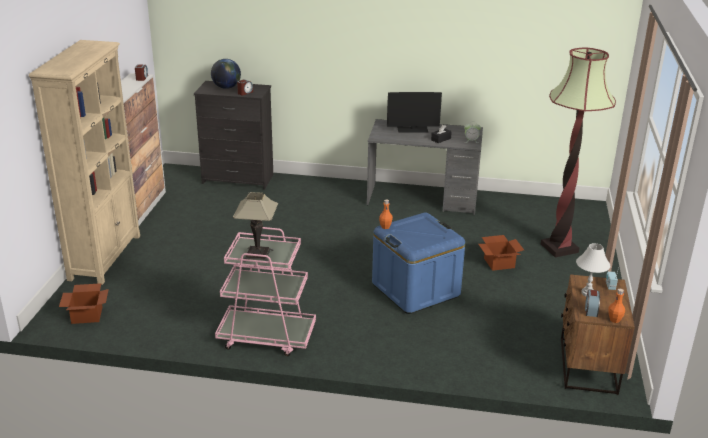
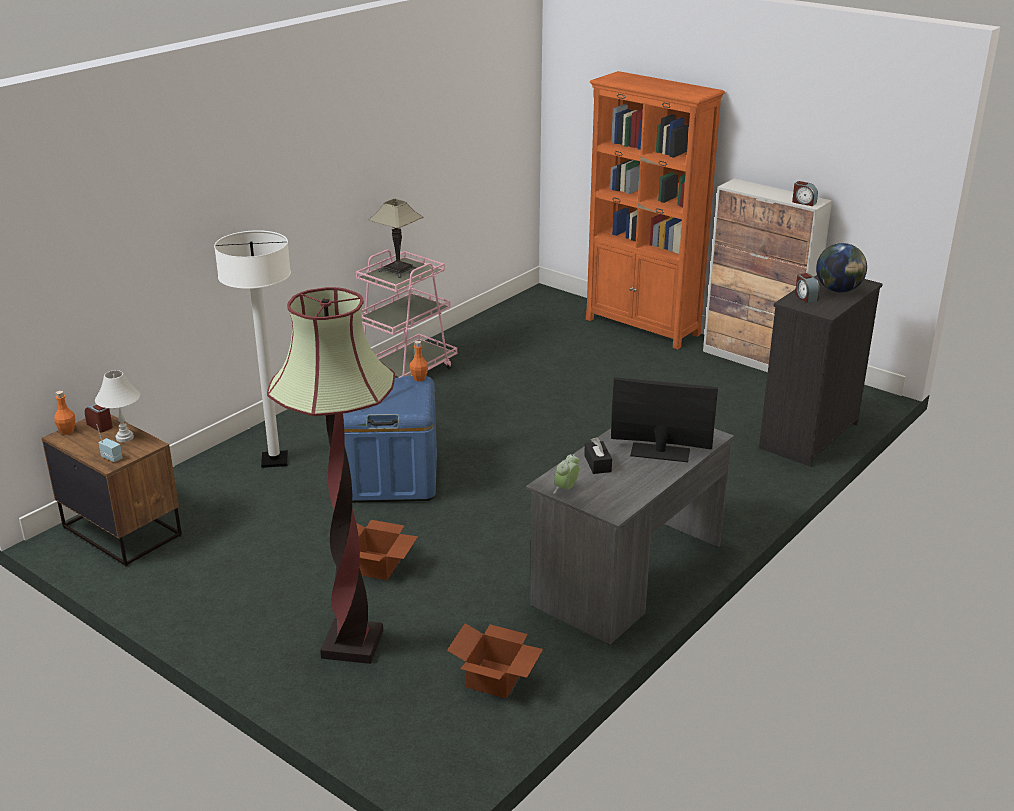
camera: 120 degrees right, 0 degrees up
beige bookcase [29,40,140,285] -> orange bookcase [586,71,725,349]
cardboard box [59,283,109,324] -> cardboard box moved to [447,623,543,699]
monitor [387,92,442,133] -> monitor turned 75 degrees clockwise [611,377,718,462]
none -> white floor lamp [214,230,291,468]

